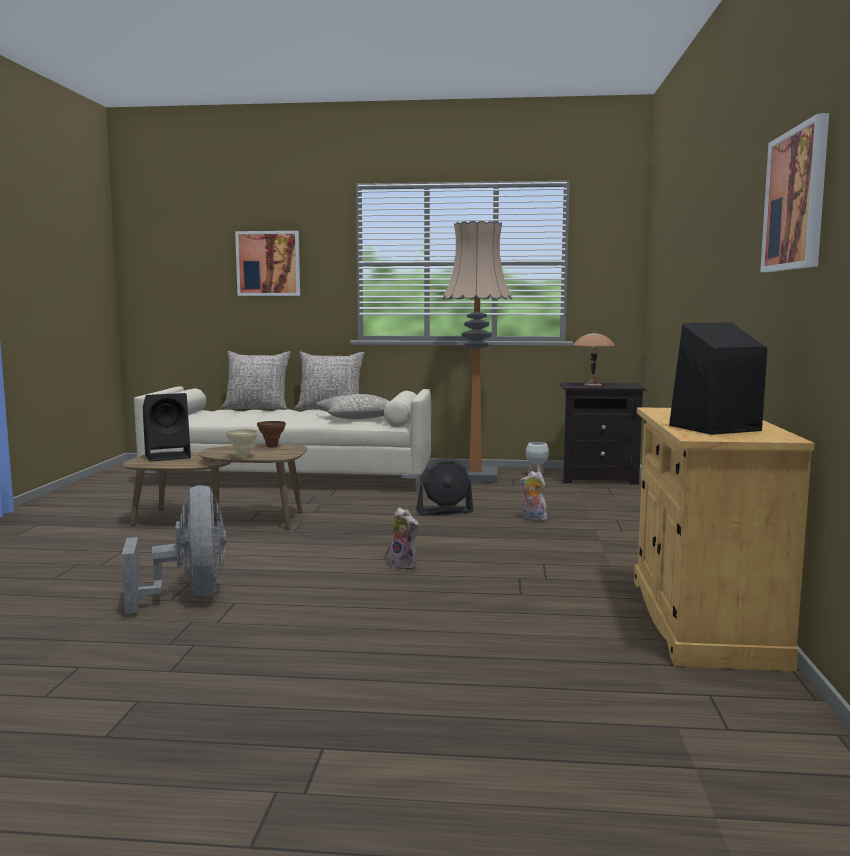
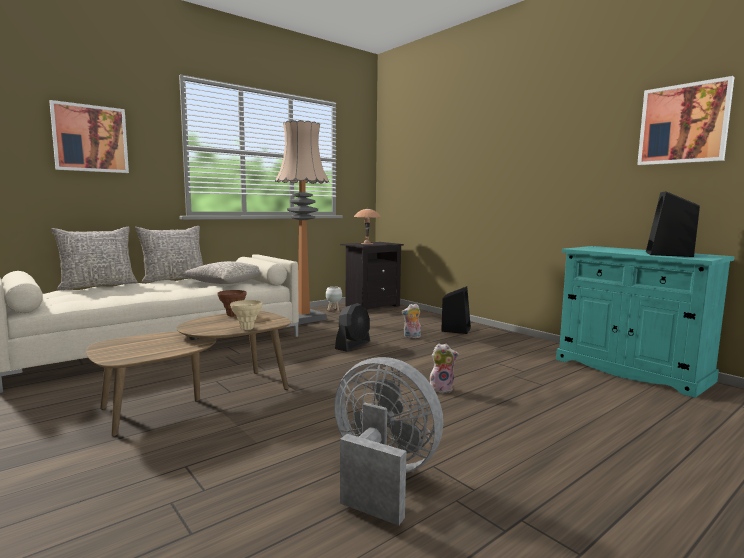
camera: 45 degrees left, 0 degrees up
black speaker [143,393,191,462] -> black speaker moved to [441,286,471,334]
beige cabinet [634,407,815,672] -> turquoise cabinet [556,246,735,398]

